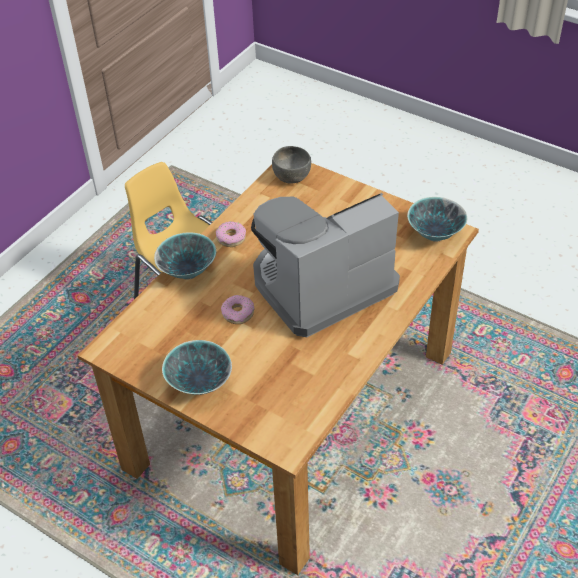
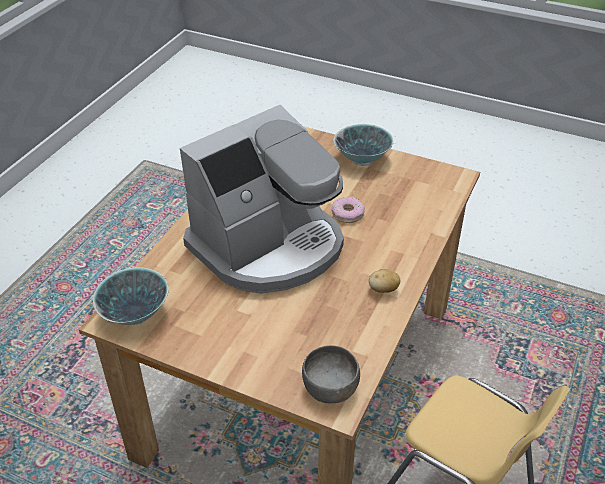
camera: 170 degrees right, 5 degrees down
bowl [154,232,216,280] -> none
donut [216,221,246,247] -> potato [369,269,400,293]

